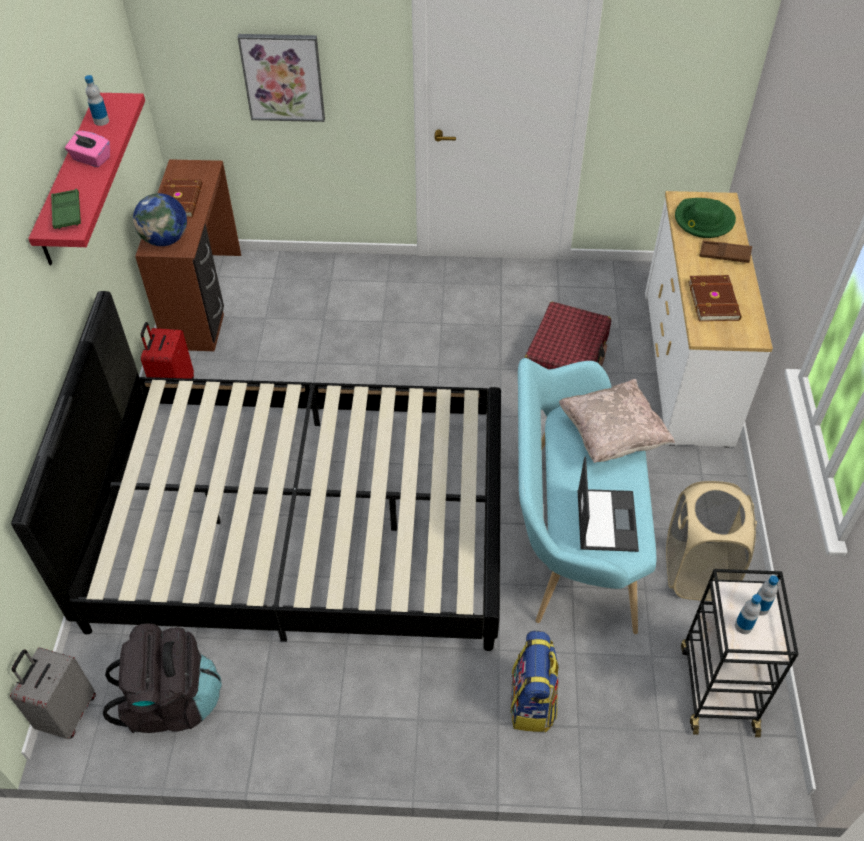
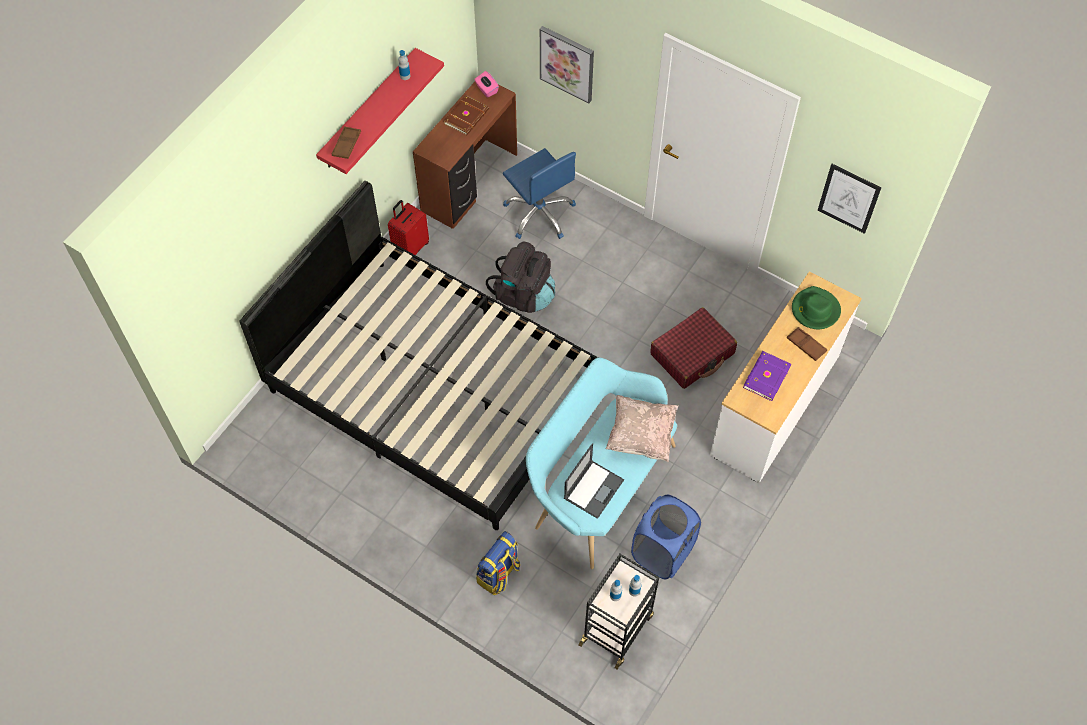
camera: 30 degrees right, 10 degrees up
grey suitcase [10,647,96,739] -> none
green tray [51,189,81,229] -> brown tray [332,126,361,159]
pink tissue box [65,131,110,167] -> pink tissue box moved to [474,71,499,98]
black backpack [103,624,222,733] -> black backpack moved to [486,242,555,313]
globe [133,193,187,246] -> none
beige laundry basket [666,481,757,601] -> blue laundry basket [631,495,701,579]
brown book [688,275,742,321] -> purple book [743,351,791,401]
none -> blue office chair [503,148,576,239]
none -> picture [818,164,881,234]

